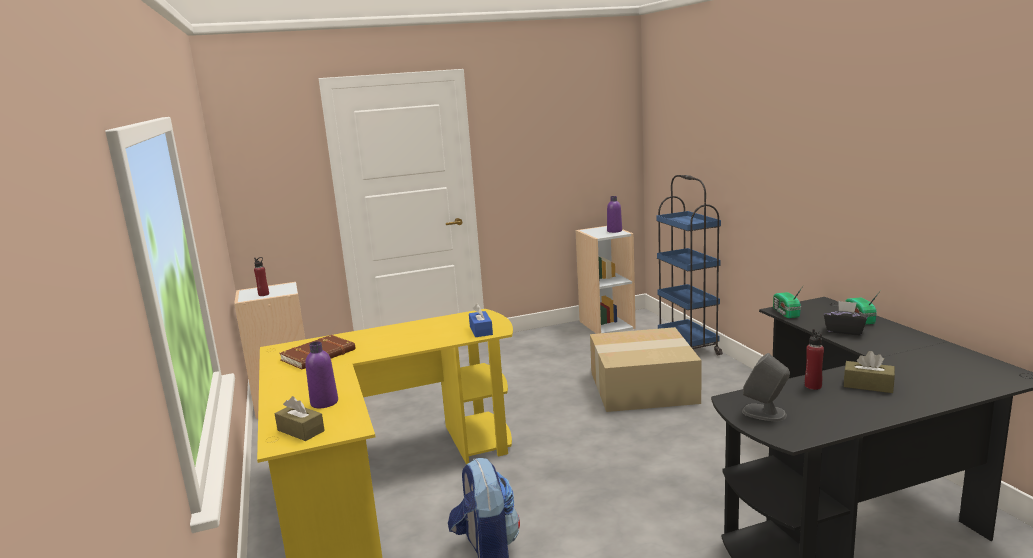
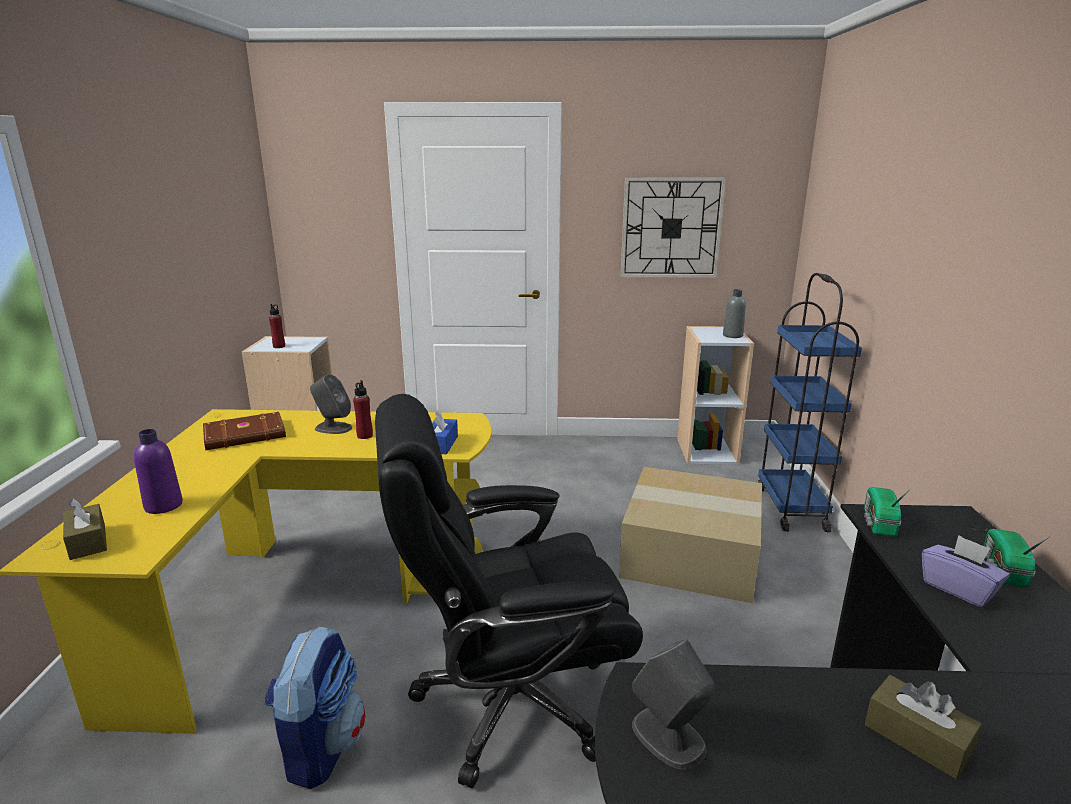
camera: 20 degrees right, 5 degrees up
purple bottle [607,196,622,233] -> grey bottle [723,289,746,338]
red bottle [805,329,824,390] -> red bottle moved to [353,380,373,439]
black tissue box [824,301,868,335] -> purple tissue box [922,535,1010,607]
none -> grey speaker [310,374,352,434]
none -> black office chair [375,394,643,788]
none -> wall clock [621,177,726,278]

